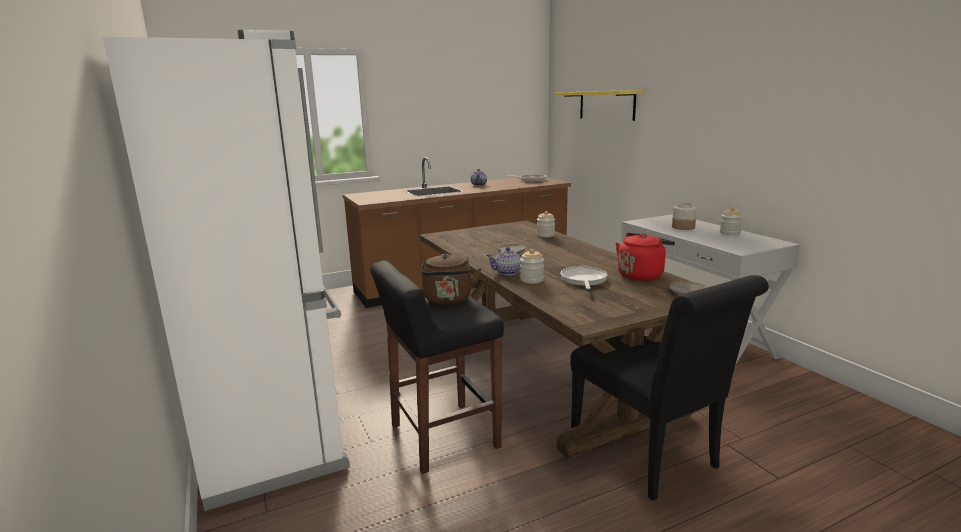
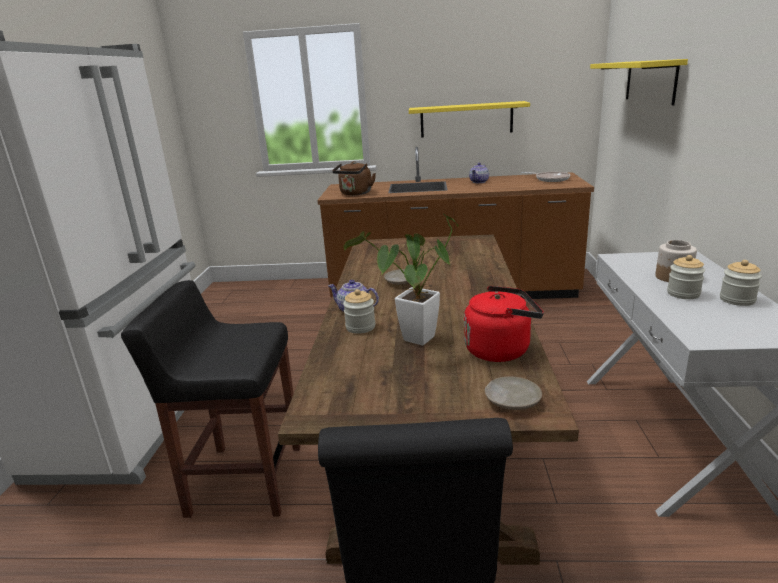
camera: 30 degrees right, 5 degrees up
brown kettle [422,253,482,305] -> brown kettle moved to [332,161,376,195]
jar [537,211,555,237] -> jar moved to [667,255,705,299]
frying pan [560,266,607,289] -> potted plant [344,213,459,345]
none -> yellow shelf [409,101,530,138]

